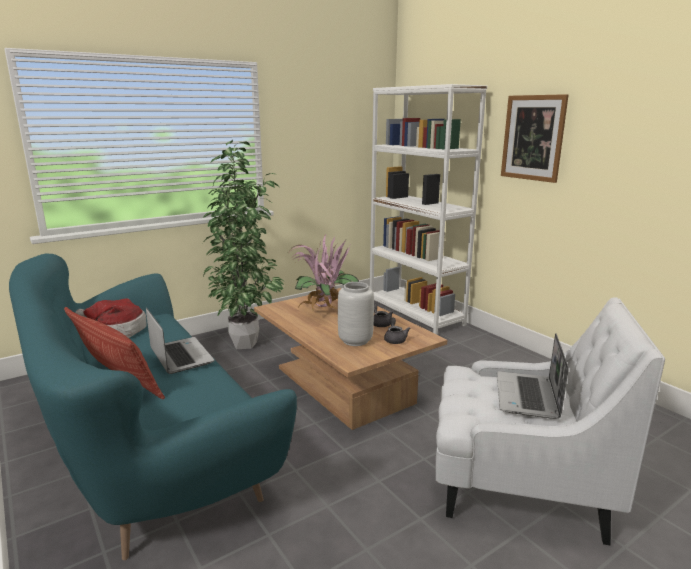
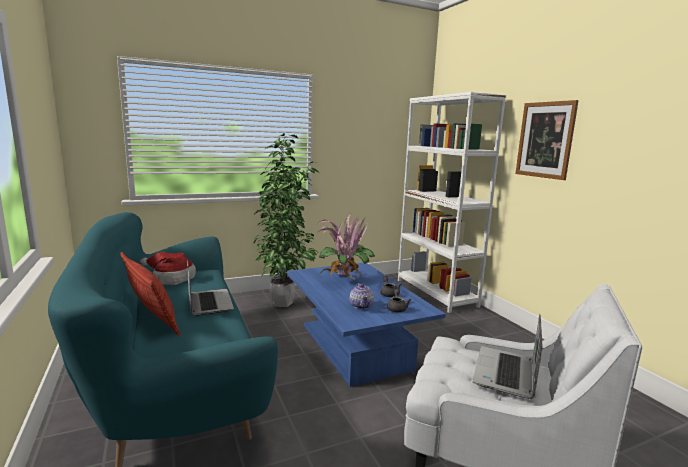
camera: 10 degrees right, 5 degrees down
brown coffee table [254,288,447,430] -> blue coffee table [287,263,446,387]
grey vase [338,282,374,346] -> teapot [350,283,374,309]

